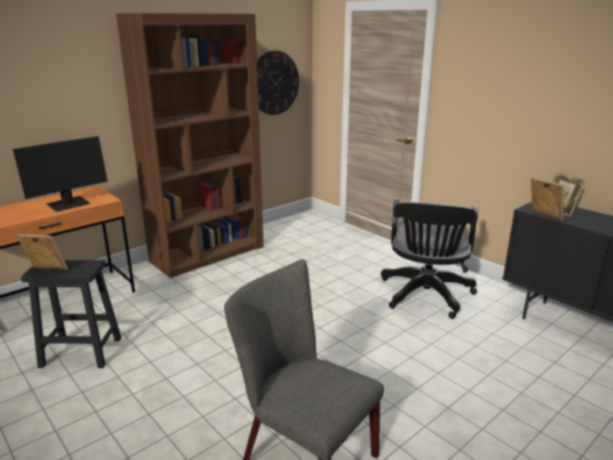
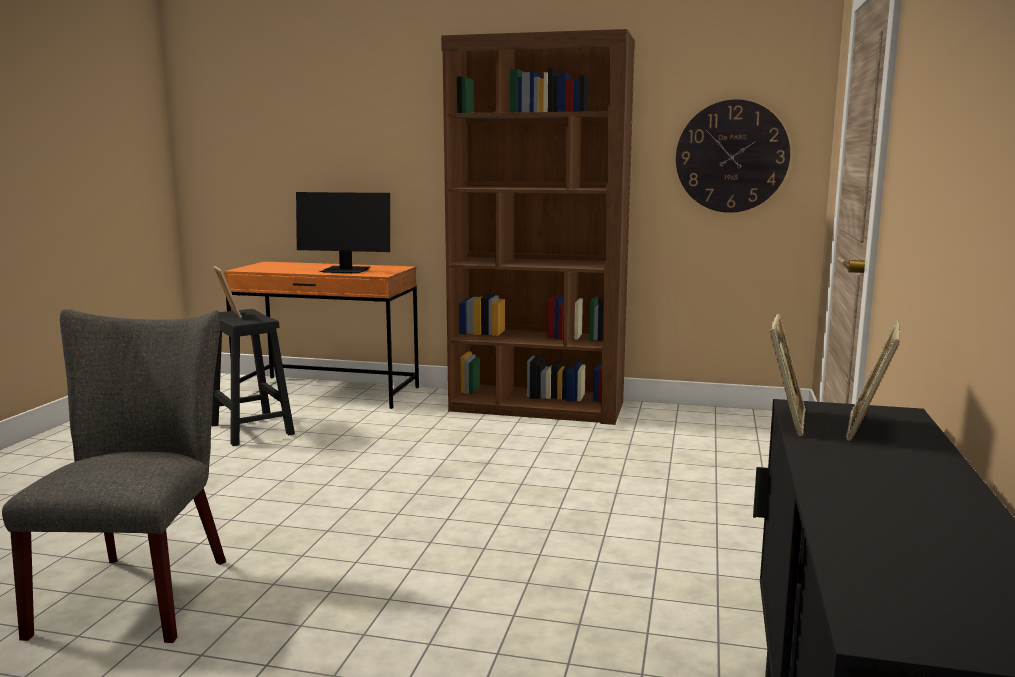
camera: 55 degrees right, 10 degrees down
black office chair [381,199,478,319] -> none

